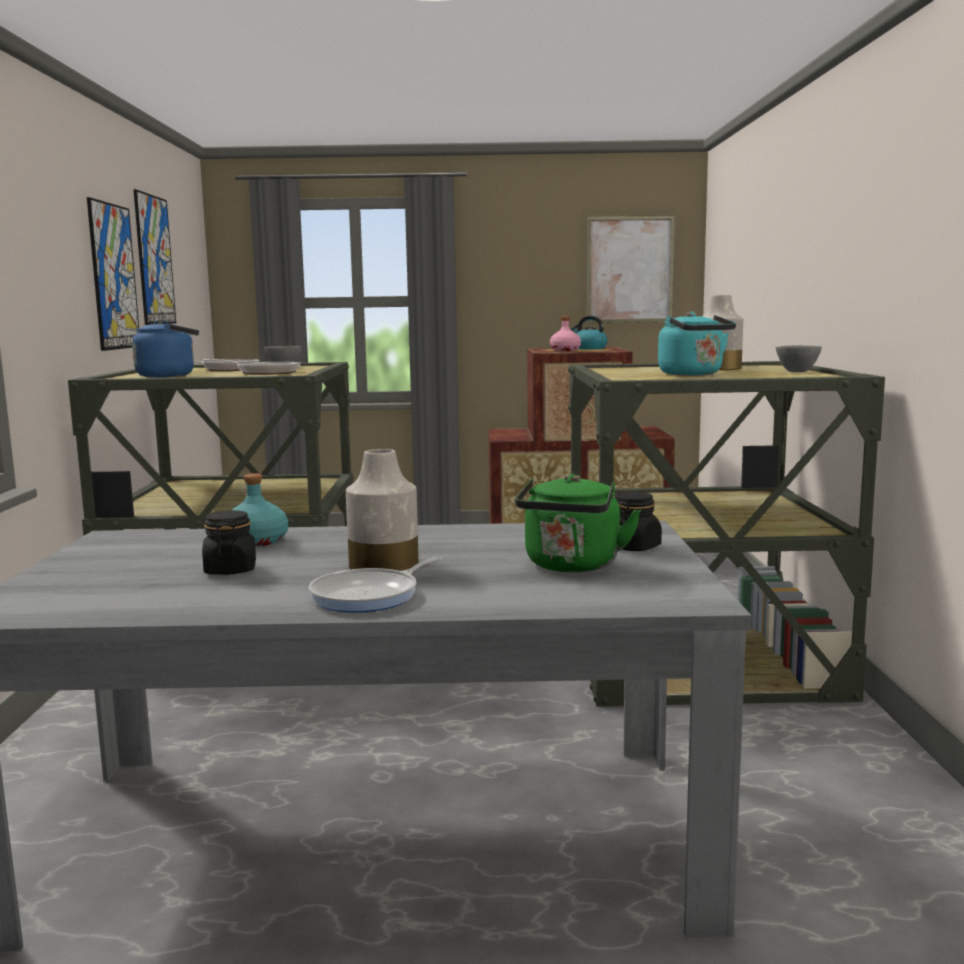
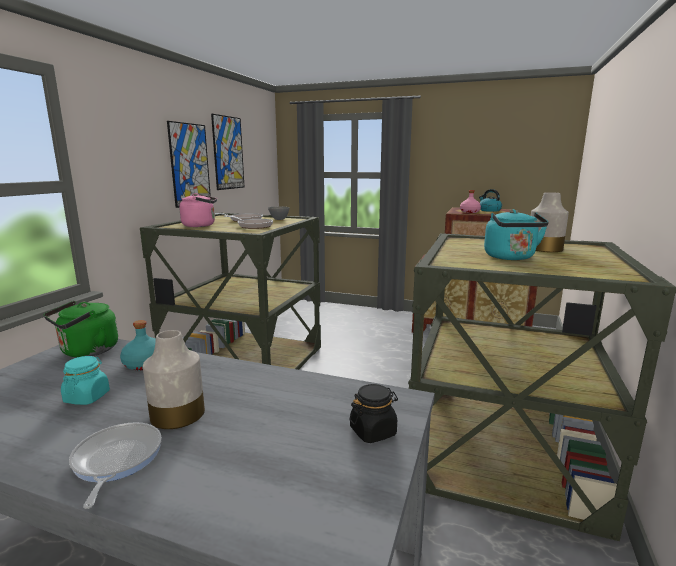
camera: 20 degrees right, 5 degrees up
blue kettle [132,320,199,378] -> pink kettle [179,193,217,227]
black jar [202,510,256,575] -> turquoise jar [61,356,110,405]
frying pan [309,557,443,613] -> frying pan turned 105 degrees clockwise [69,422,162,509]
green kettle [515,474,641,572] -> green kettle moved to [44,301,118,357]
picture [586,215,675,323] -> none
grey bowl [776,346,822,372] -> none

